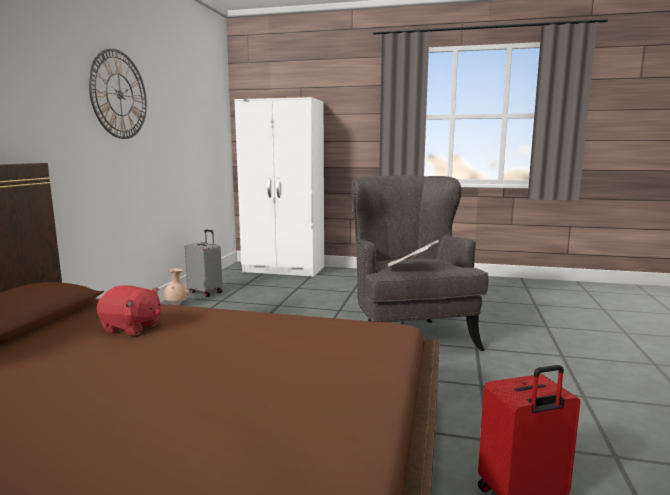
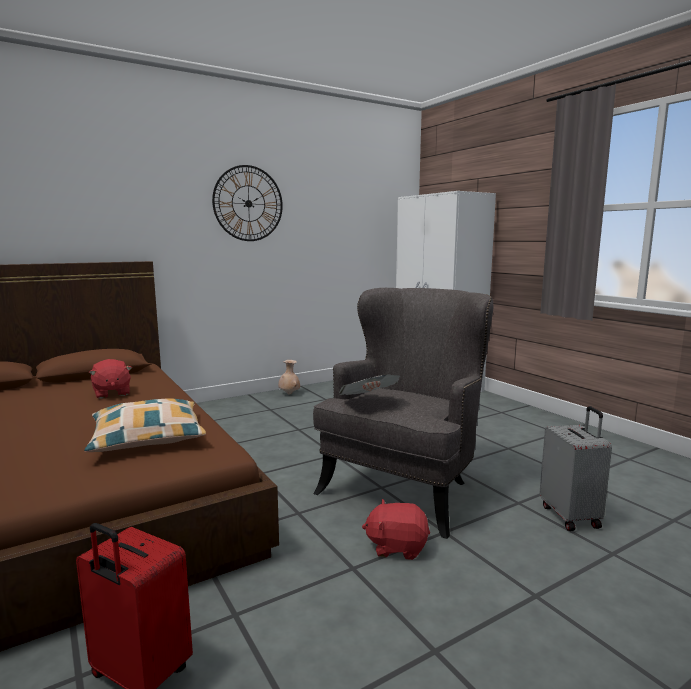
camera: 45 degrees right, 0 degrees up
grey suitcase [185,229,222,297] -> grey suitcase moved to [539,406,612,531]
none -> pillow [84,398,206,452]
none -> red plush toy [362,499,430,560]

